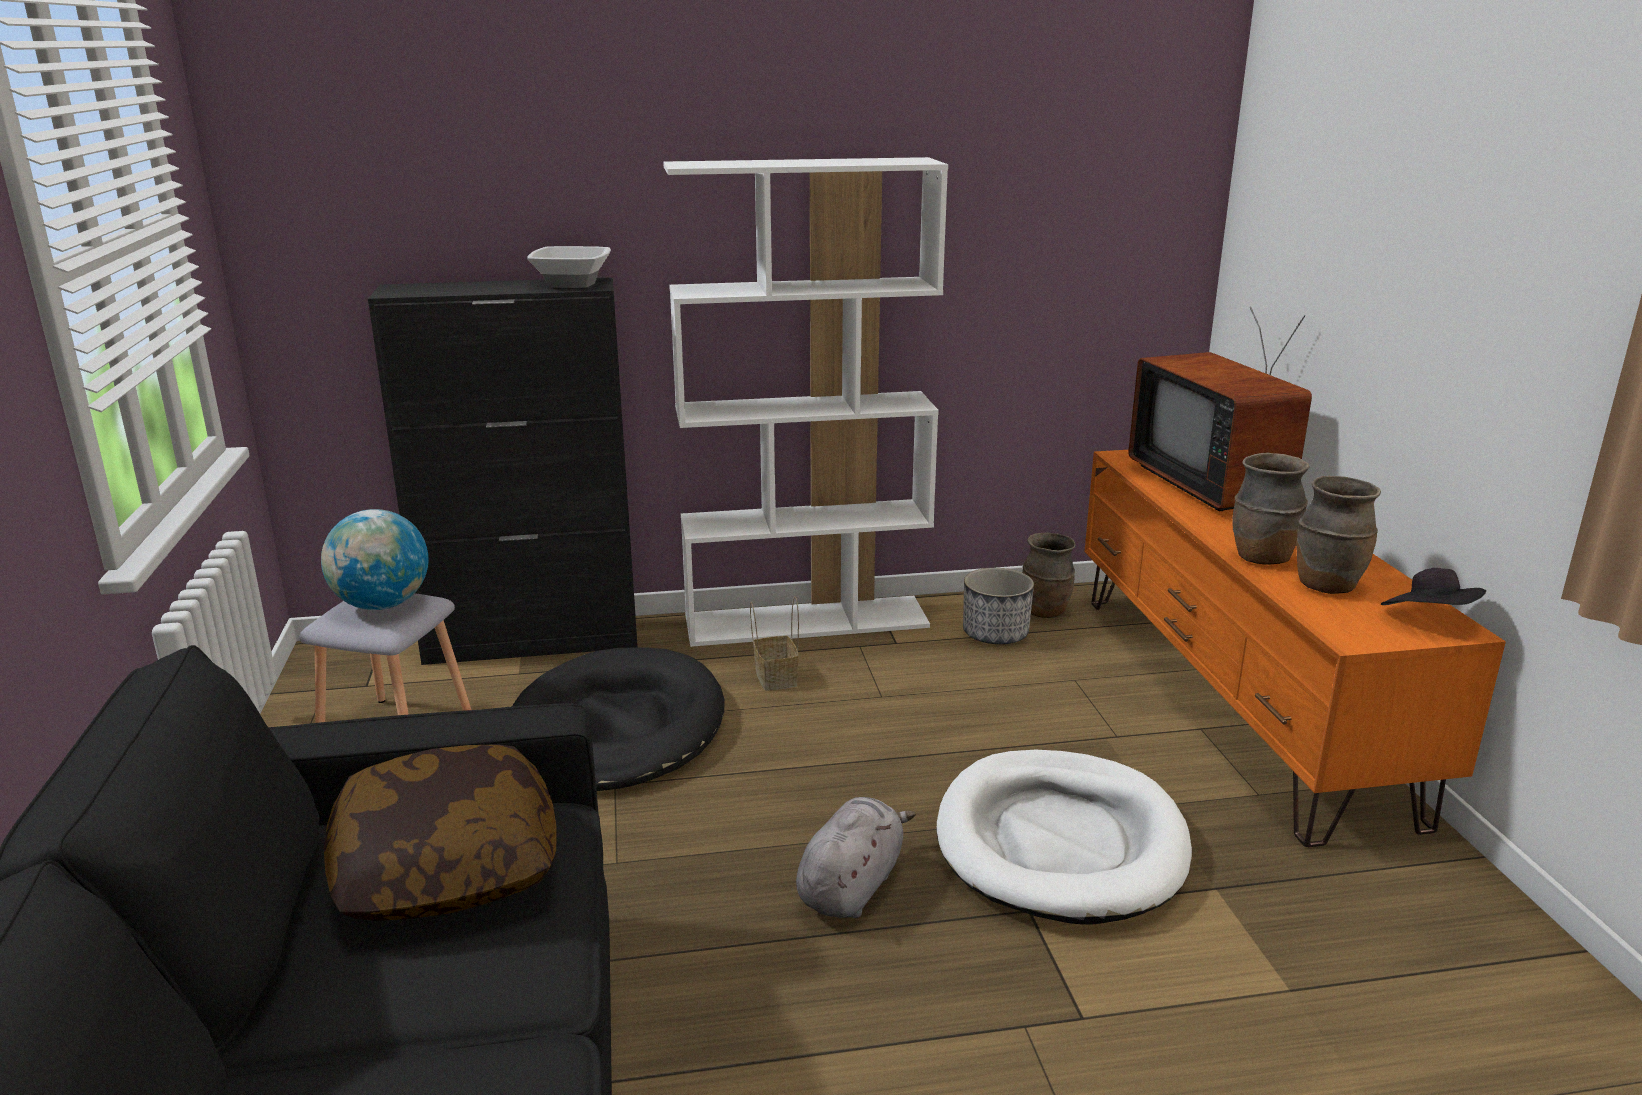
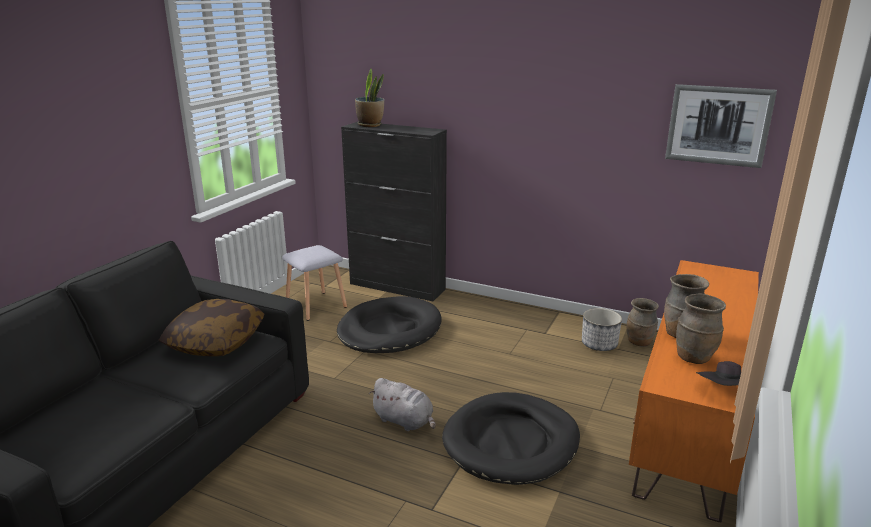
camera: 35 degrees right, 0 degrees up
globe [321,509,429,610] -> none
bowl [527,246,611,288] -> none
white bookcase [663,157,948,647] -> none
basket [750,596,799,691] -> none
grey plush toy [796,797,916,918] -> grey plush toy turned 60 degrees clockwise [369,378,436,431]
white dog bed [936,750,1192,925] -> black dog bed [442,392,580,485]
television [1128,307,1312,511] -> none
none -> potted plant [355,69,384,127]
none -> picture [665,84,777,168]

